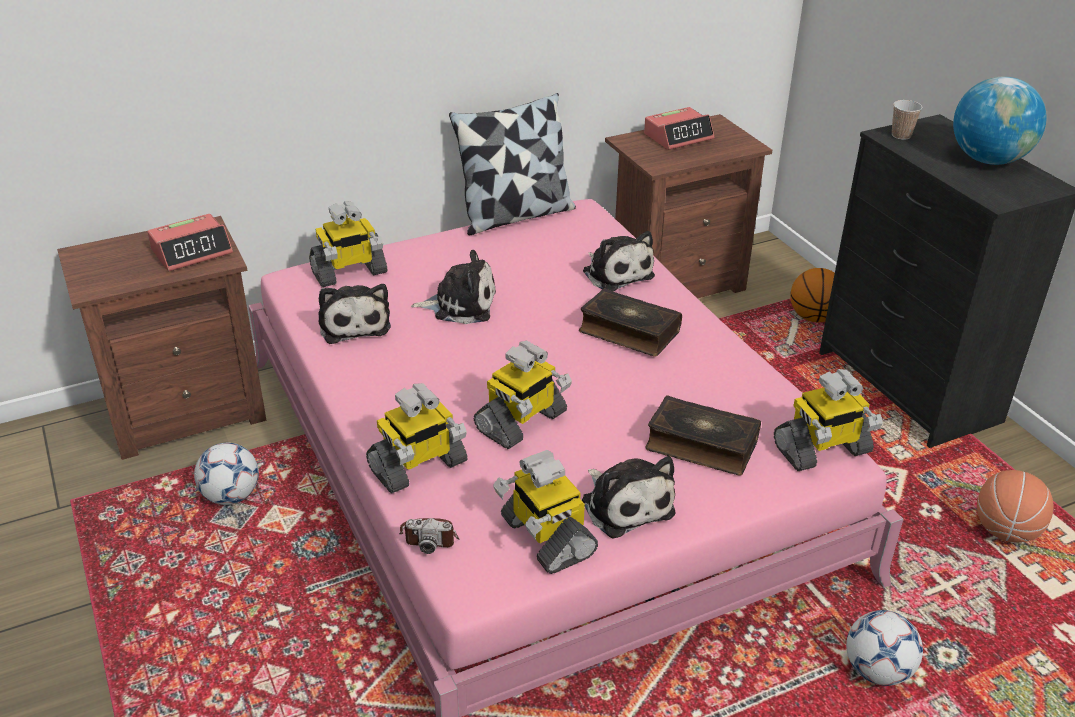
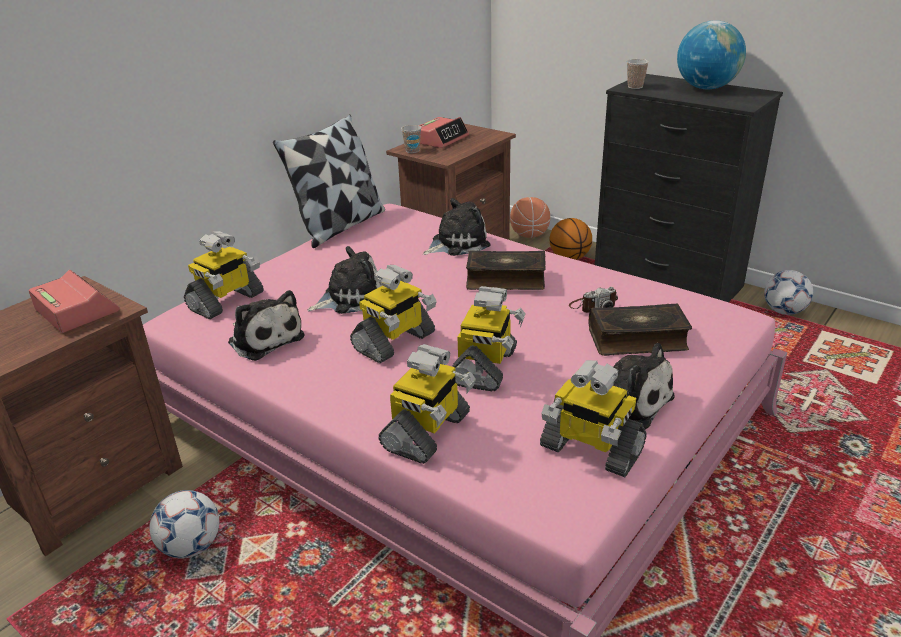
camera: 25 degrees left, 5 degrees down
alarm clock [147,214,233,271] -> alarm clock turned 75 degrees counterclockwise [29,270,120,333]
camera [399,518,459,554] -> camera moved to [569,287,618,313]
plush toy [583,231,655,291] -> plush toy turned 60 degrees counterclockwise [423,198,490,256]
toy robot [774,369,883,471] -> toy robot moved to [350,265,437,363]
football [846,610,923,686] -> football moved to [764,270,813,315]
basketball [977,470,1054,543] -> basketball moved to [510,197,550,238]
none -> cup [401,125,421,153]

